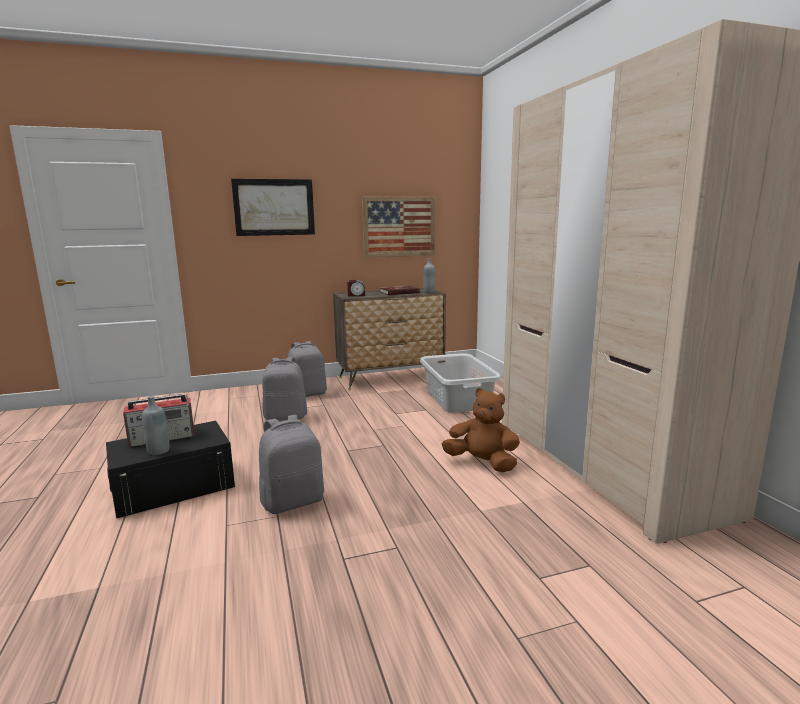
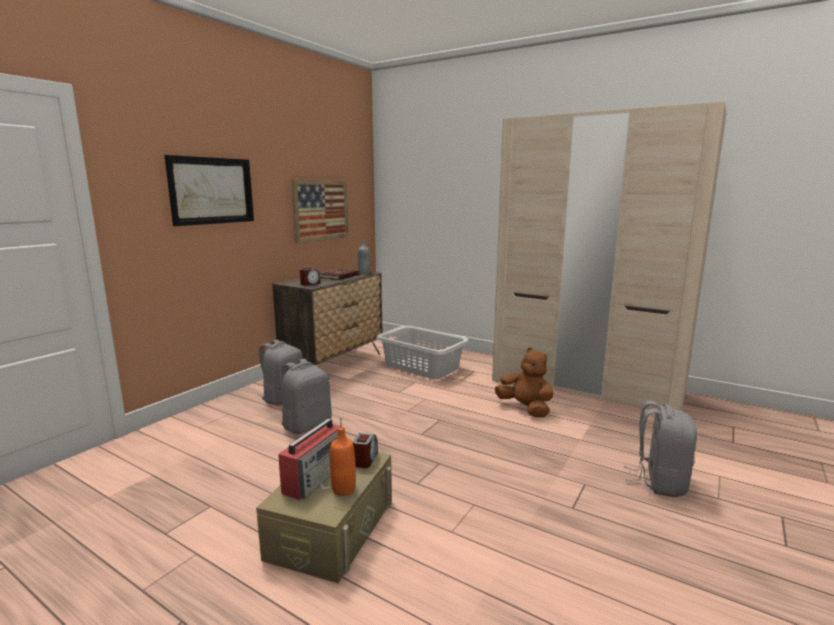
camera: 40 degrees left, 0 degrees up
black storage box [106,421,235,519] -> beige storage box [256,452,392,583]
grey bottle [142,396,169,455] -> orange bottle [330,427,356,496]
grey backpack [259,415,324,514] -> grey backpack moved to [624,401,697,497]
brown plush toy [442,388,520,472] -> brown plush toy turned 60 degrees clockwise [495,348,554,417]
none -> alarm clock [353,433,378,468]

